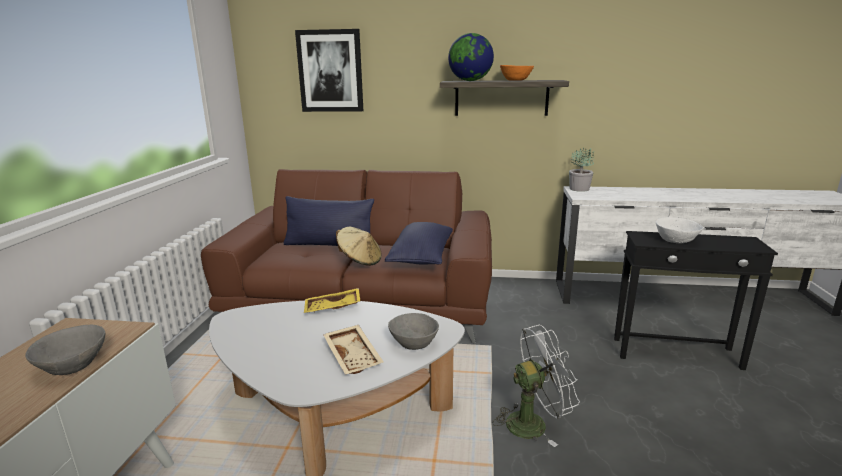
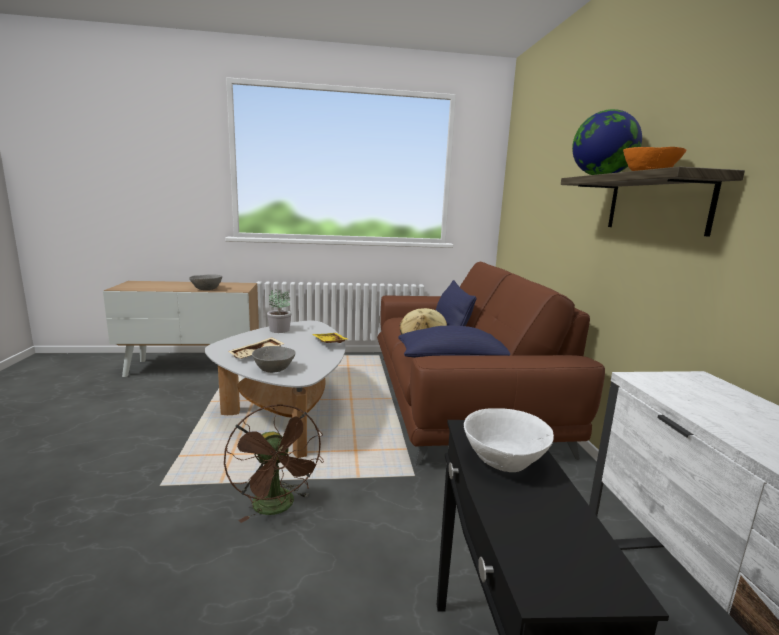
camera: 75 degrees right, 5 degrees down
picture [295,29,363,112] -> none
white fan [492,325,580,447] -> brown fan [224,404,324,523]
potted plant [569,148,595,192] -> potted plant moved to [267,289,291,333]

